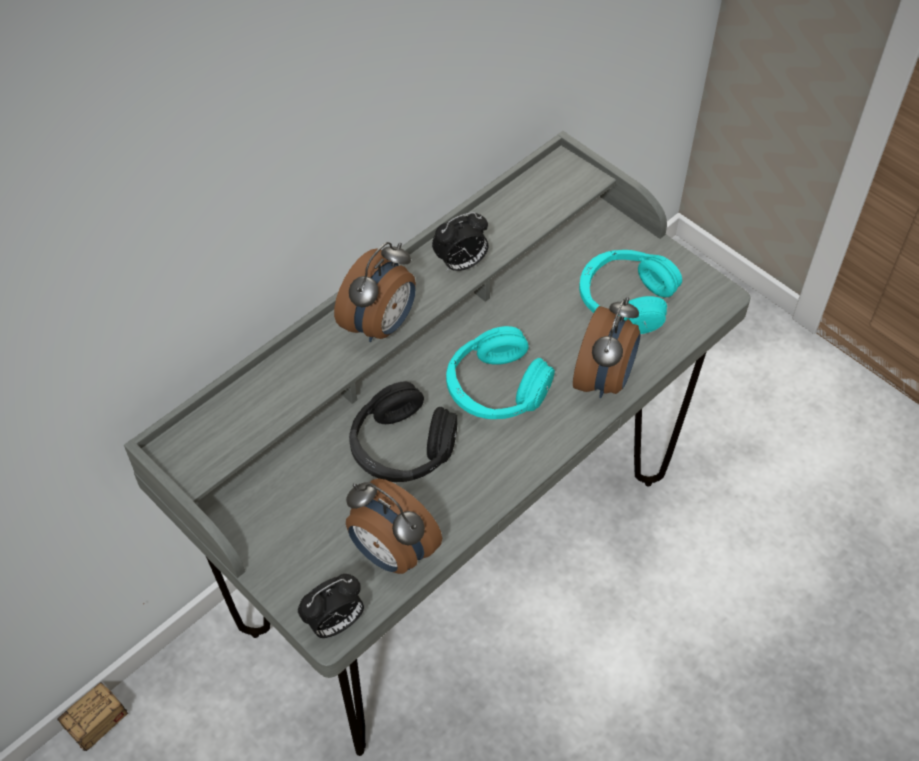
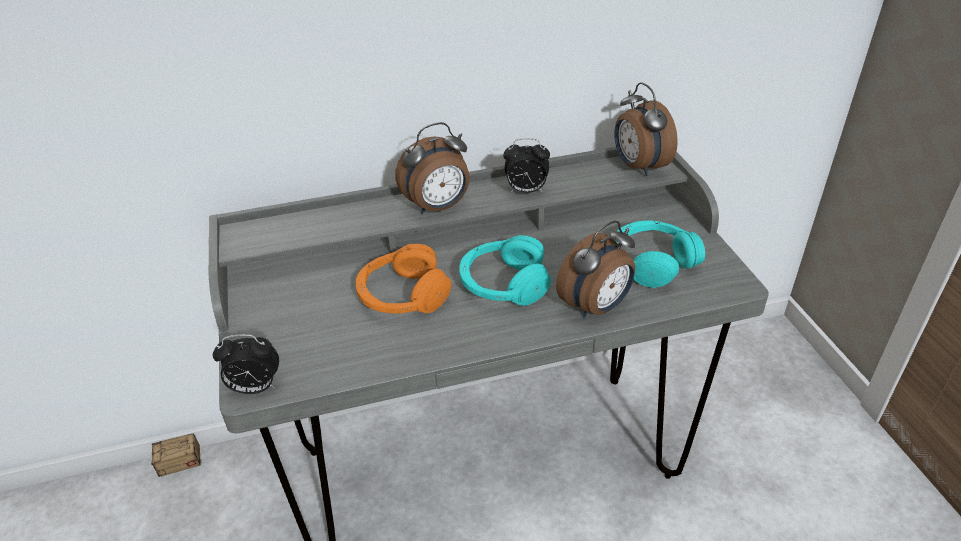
camera: 30 degrees right, 15 degrees down
alarm clock [346,478,442,574] -> alarm clock moved to [614,82,678,176]
black headphones [349,382,458,482] -> orange headphones [356,244,452,314]

